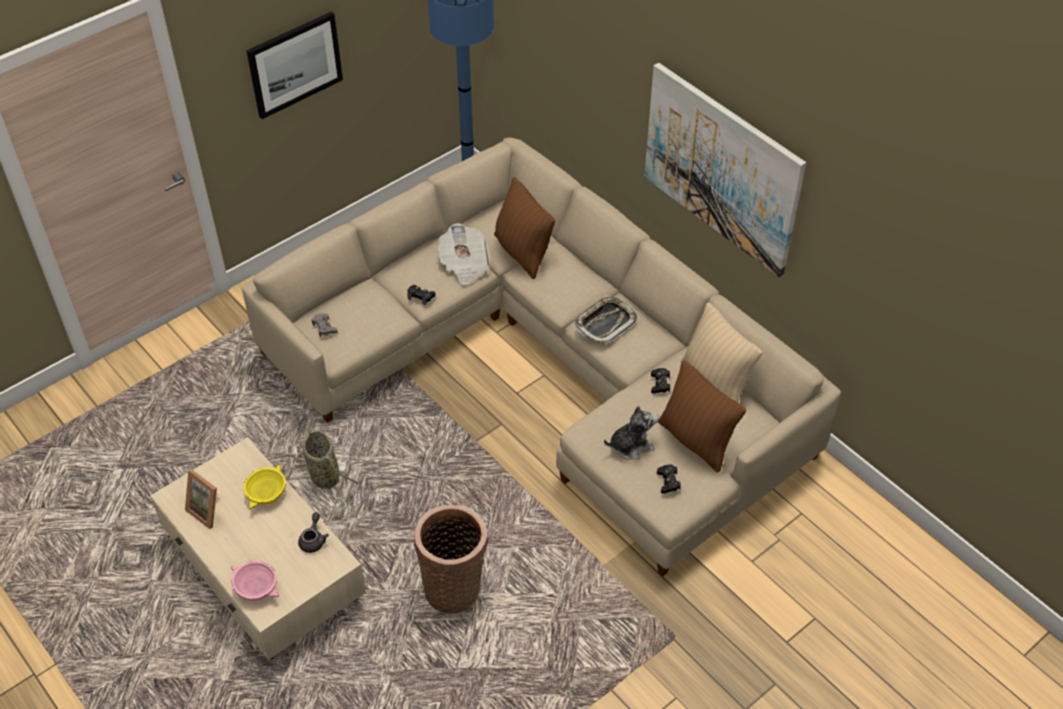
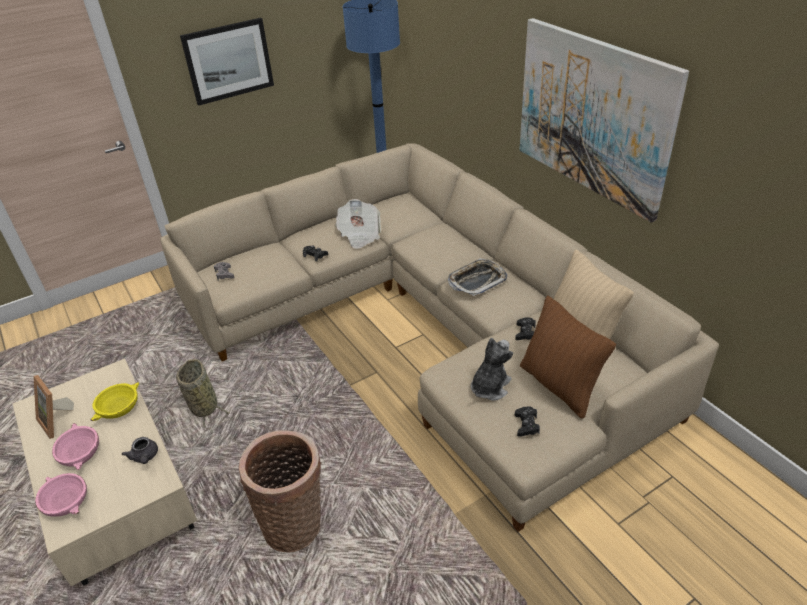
camera: 10 degrees right, 10 degrees down
grey teapot [298,512,329,553] -> grey teapot turned 135 degrees clockwise [122,437,158,464]
brown pillow [494,177,555,279] -> none
plush toy [604,406,659,460] -> plush toy turned 45 degrees counterclockwise [471,338,513,401]
none -> pink bowl [52,423,99,470]

